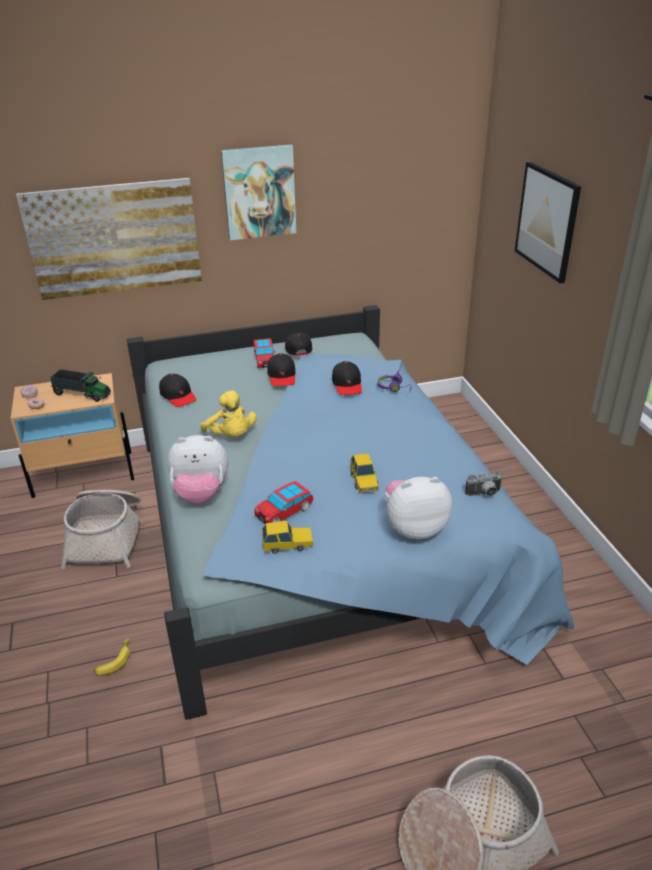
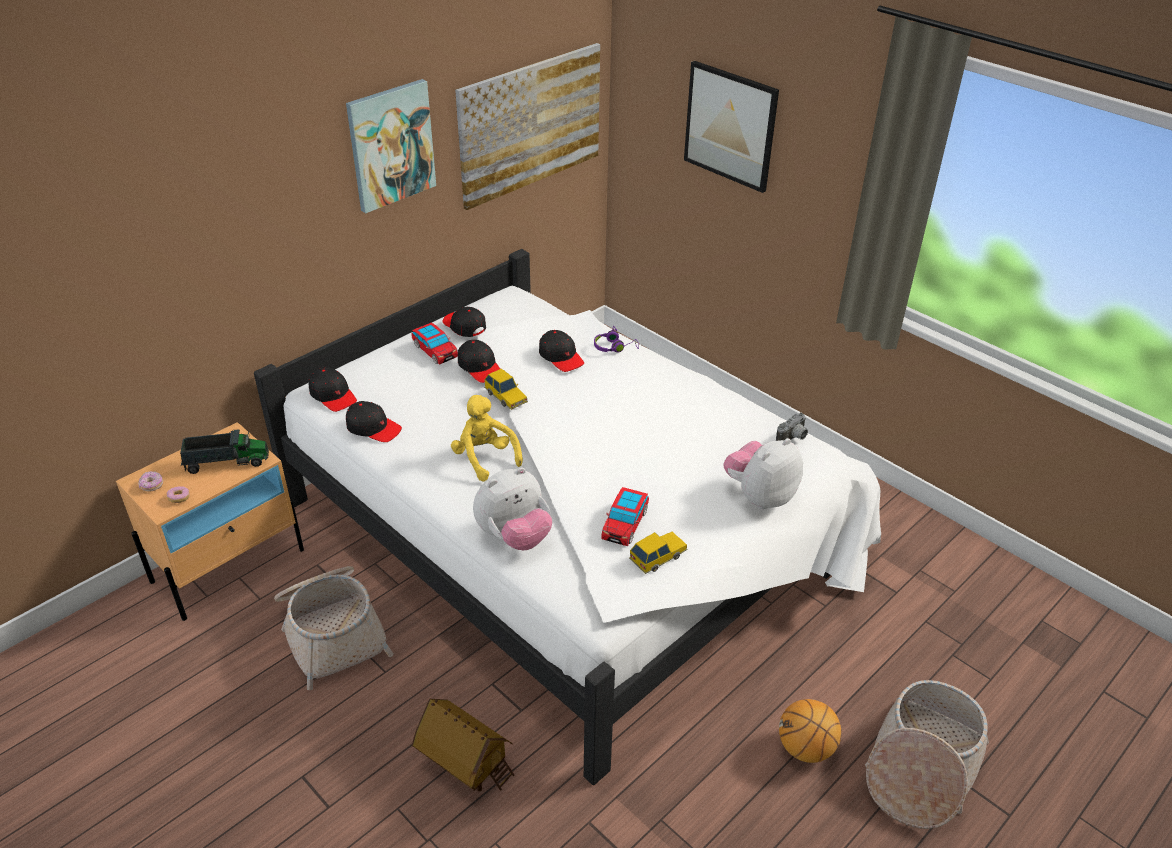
camera: 30 degrees left, 5 degrees up
picture [16,178,202,300] -> picture moved to [455,43,600,210]
banana [94,639,130,676] -> toy house [412,699,514,791]
blue bed [127,305,574,720] -> white bed [254,249,881,785]
yellow plush toy [201,390,257,437] -> yellow plush toy turned 150 degrees counterclockwise [451,395,523,482]
toy car [350,453,379,493] -> toy car moved to [484,369,528,410]
none -> black cap [309,368,357,412]
none -> basketball [779,699,841,763]

